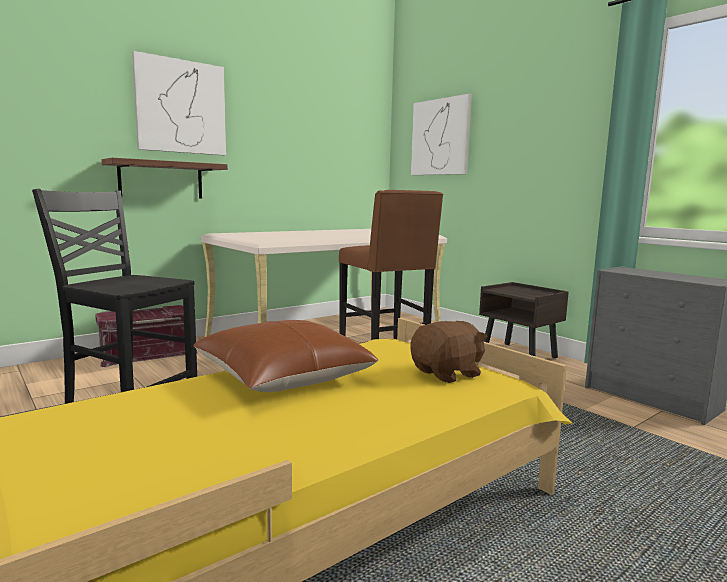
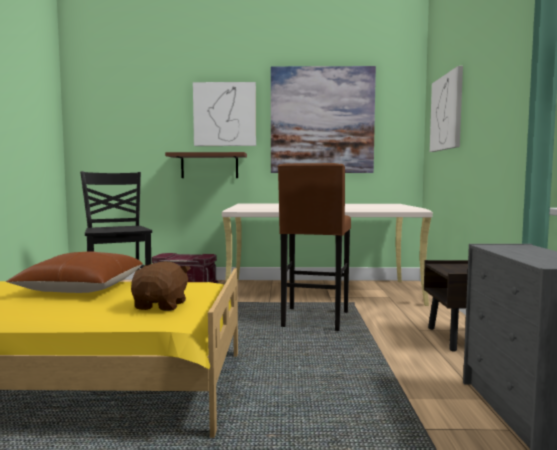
camera: 40 degrees right, 5 degrees down
brown plush toy [410,321,487,383] -> brown plush toy turned 90 degrees counterclockwise [131,261,190,311]
none -> picture [271,66,376,173]

